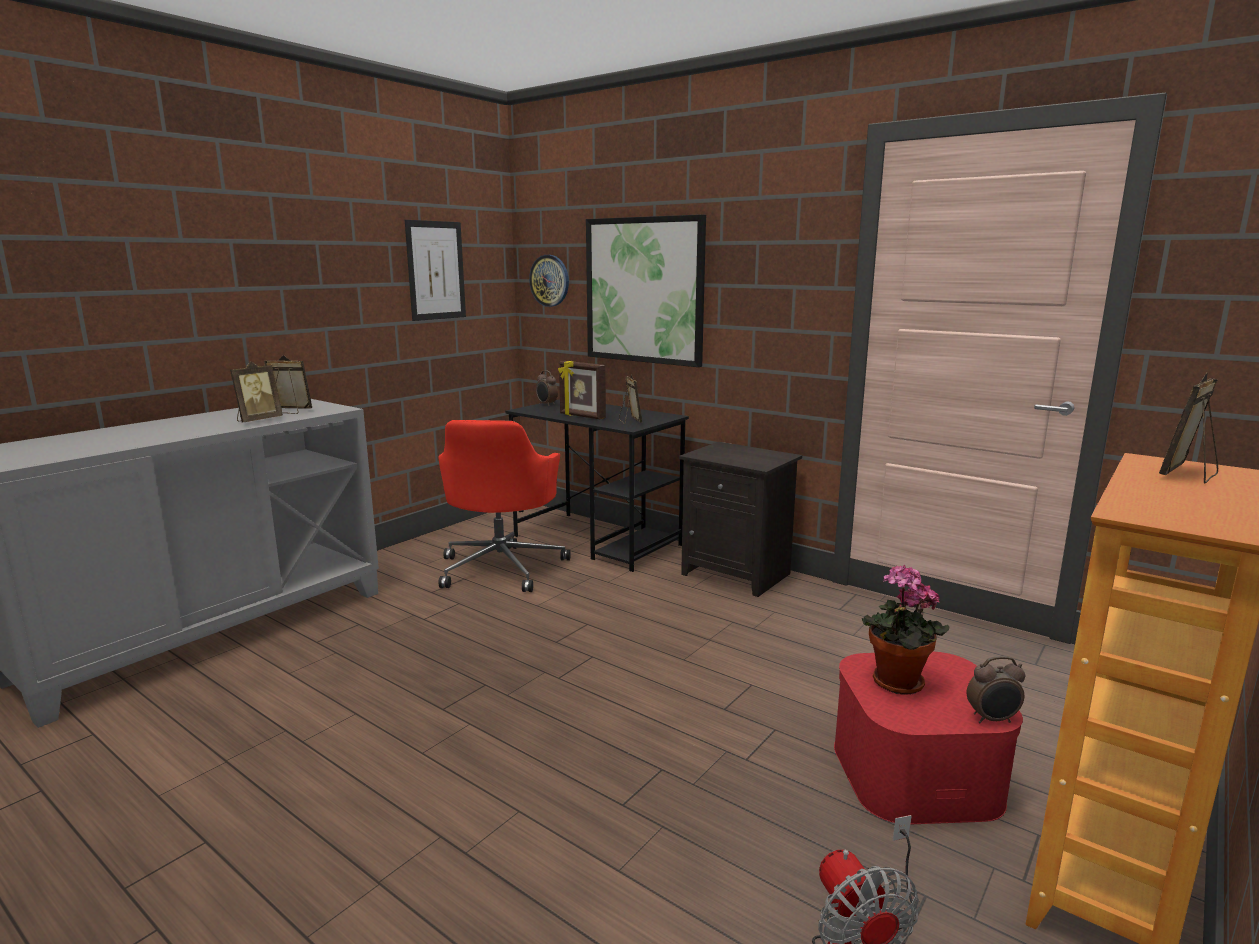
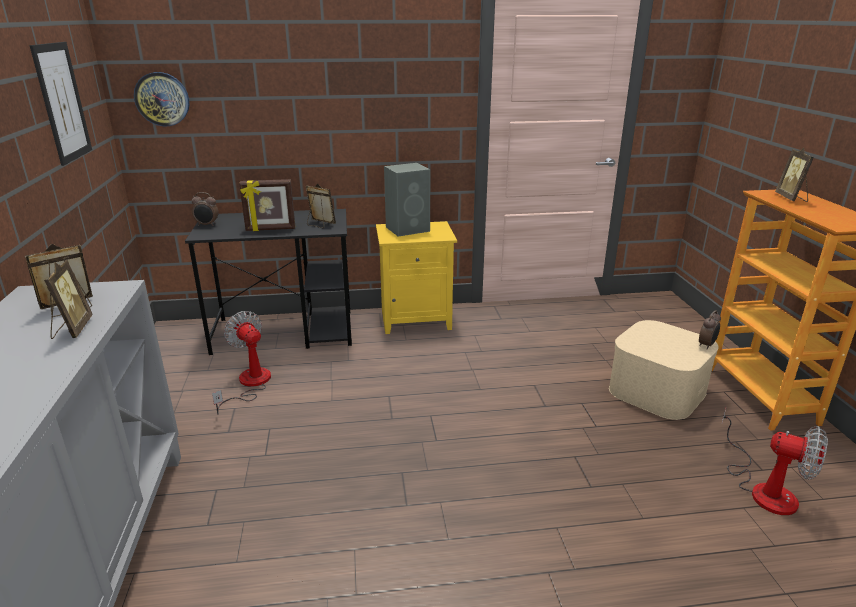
camera: 45 degrees left, 10 degrees up
red office chair [438,420,571,592] -> fan [212,311,271,415]
picture [586,214,706,367] -> none
black nightstand [679,442,802,597] -> yellow nightstand [376,221,457,334]
red storage box [834,652,1023,824] -> beige storage box [609,320,719,420]
potted plant [862,565,949,695] -> none
none -> grey speaker [384,163,430,237]

